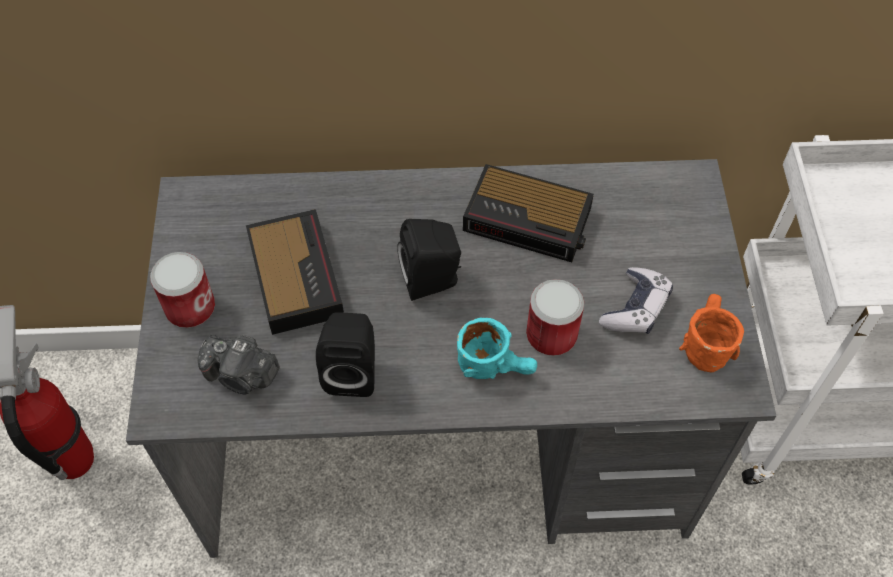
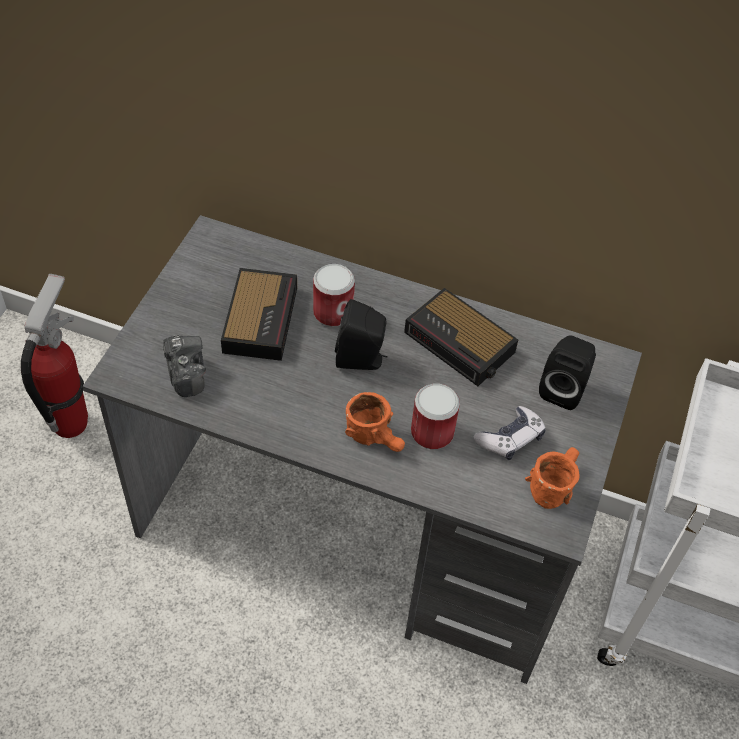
camera: 20 degrees right, 5 degrees down
can [150,252,215,328] -> can moved to [313,264,355,327]
camera [198,335,280,395] -> camera turned 150 degrees counterclockwise [163,335,206,397]
black speaker [316,312,375,397] -> black speaker moved to [539,335,596,410]
turquoise mug [457,318,537,379] -> orange mug [345,392,405,452]

